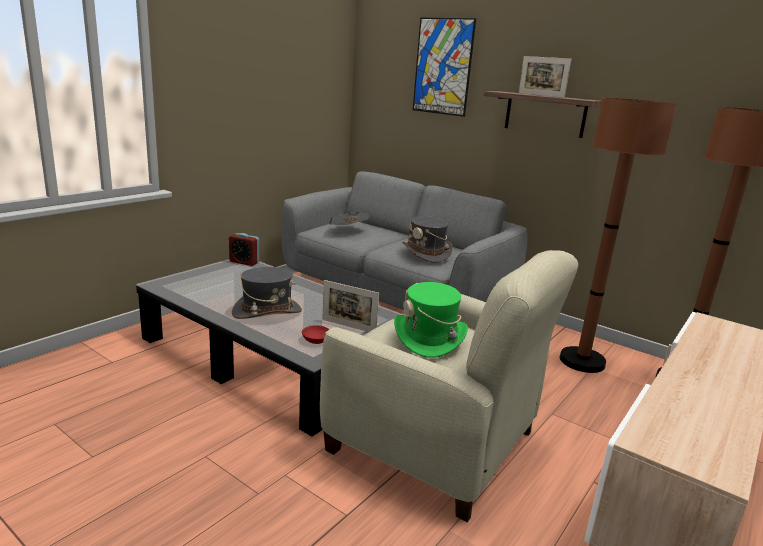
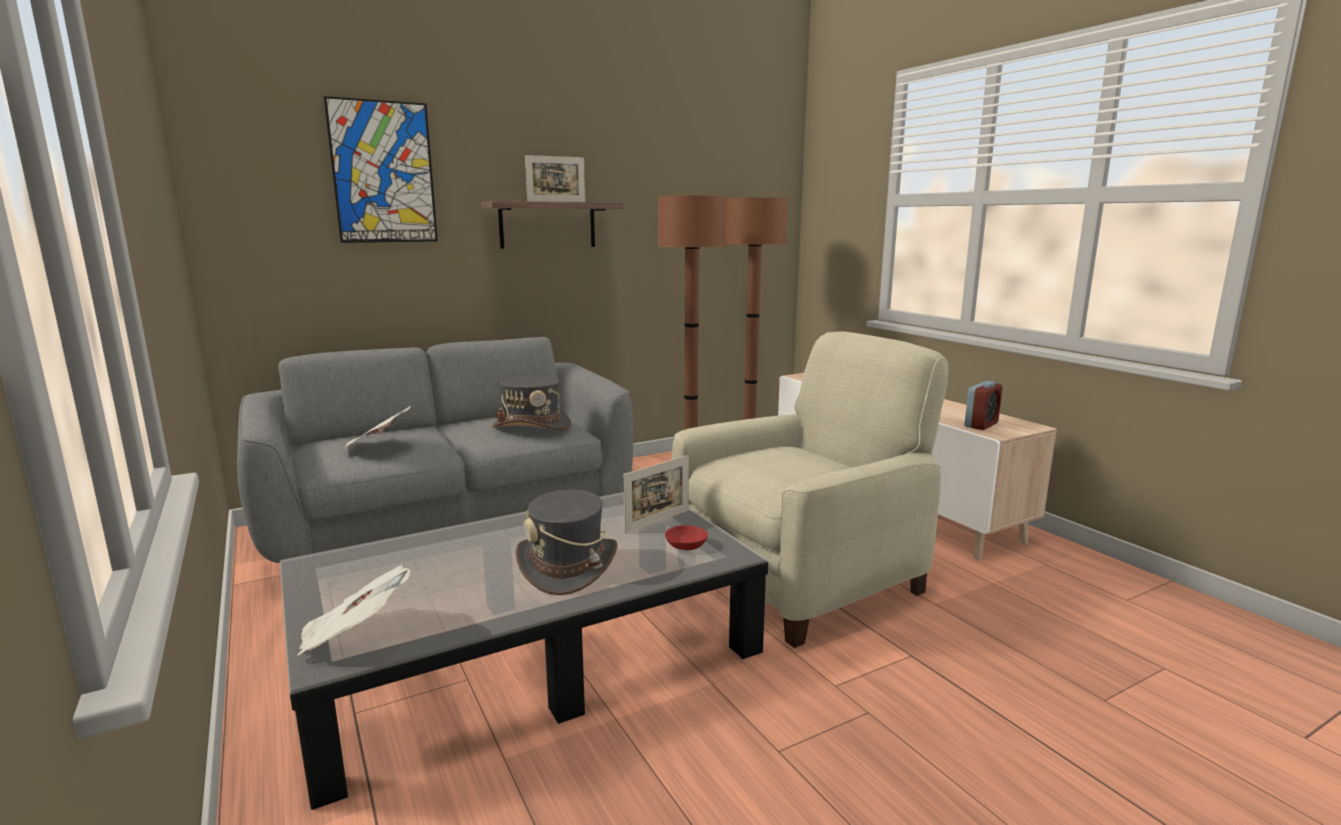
camera: 65 degrees left, 5 degrees down
alarm clock [229,233,259,266] -> alarm clock moved to [964,381,1003,430]
green hat [394,282,468,358] -> none
none -> newspaper [297,565,410,656]

